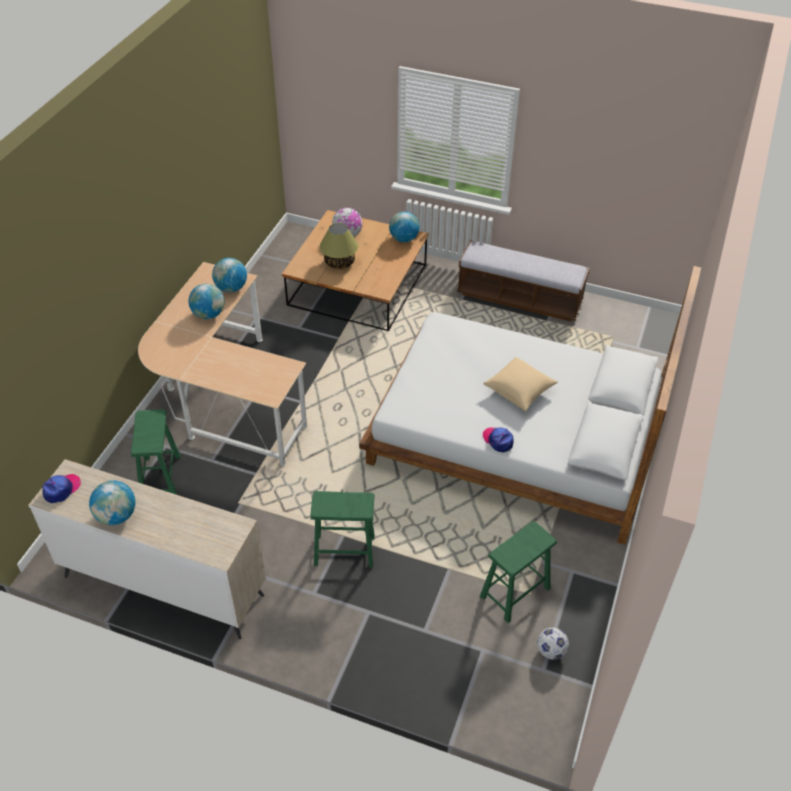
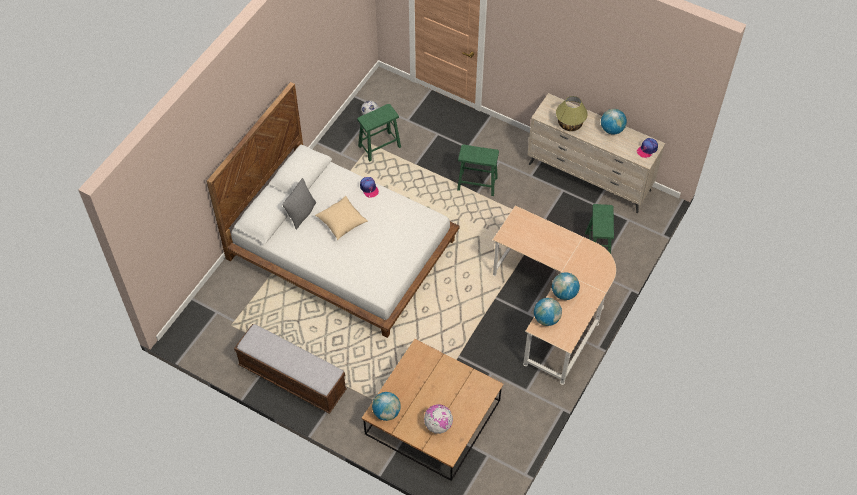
camera: 170 degrees left, 10 degrees up
table lamp [320,223,358,269] -> table lamp moved to [556,96,588,131]
none -> grey pillow [283,178,316,230]

